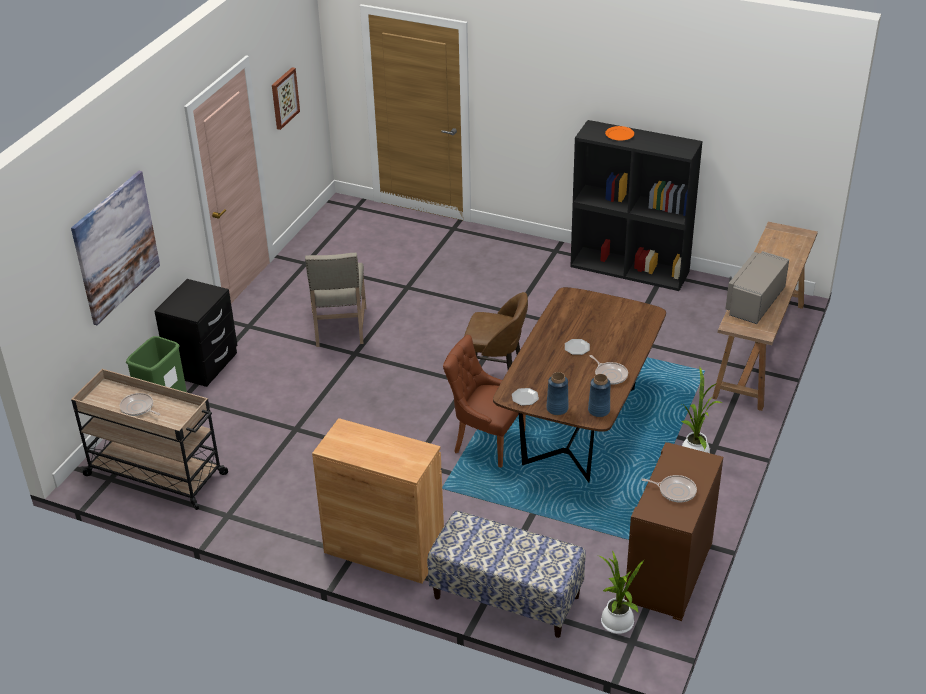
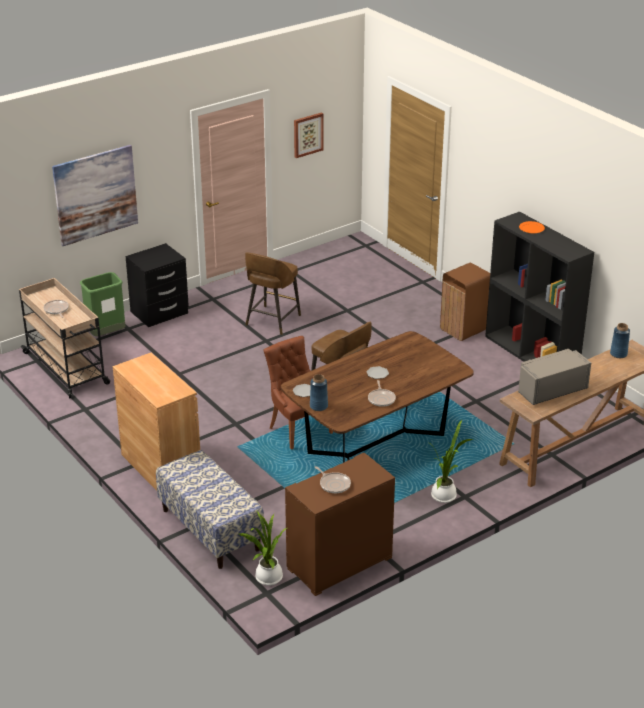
camera: 30 degrees right, 5 degrees down
beige chair [305,253,366,347] -> brown stool [245,252,301,335]
blue vase [588,374,611,417] -> blue vase moved to [610,323,630,358]
none -> brown trash can [440,263,490,341]

